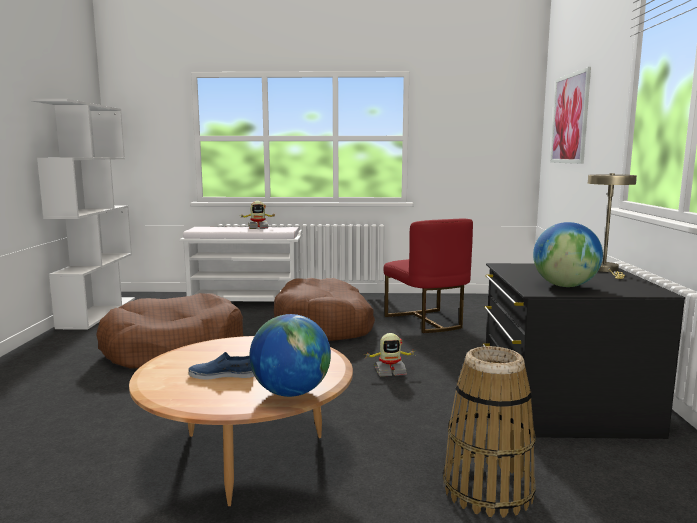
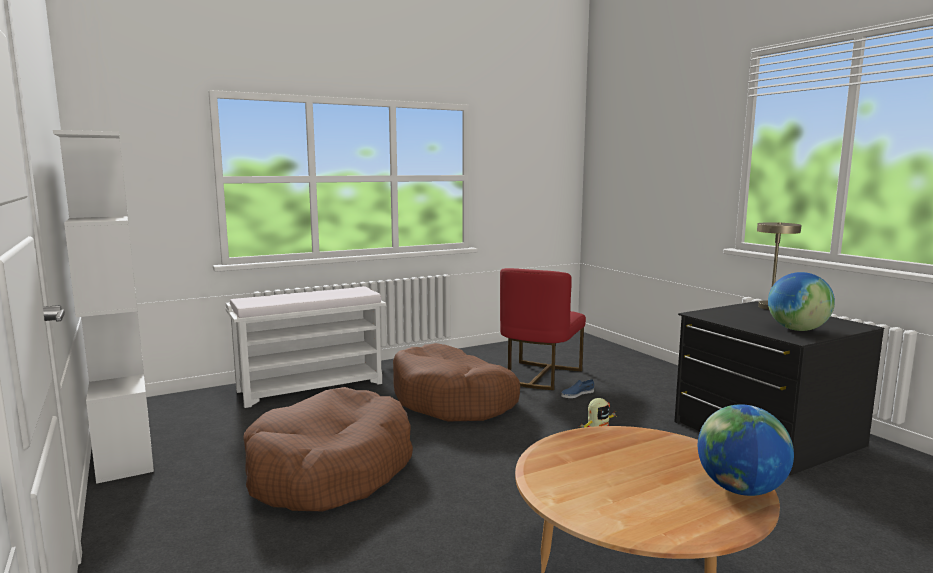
camera: 30 degrees left, 0 degrees up
blue shoe [188,352,254,380] -> blue shoe moved to [561,379,594,398]
toy robot [239,201,276,229] -> none
red chair [384,219,473,333] -> red chair turned 75 degrees clockwise [500,268,586,390]
basket [443,346,536,518] -> none
picture [550,67,591,164] -> none

